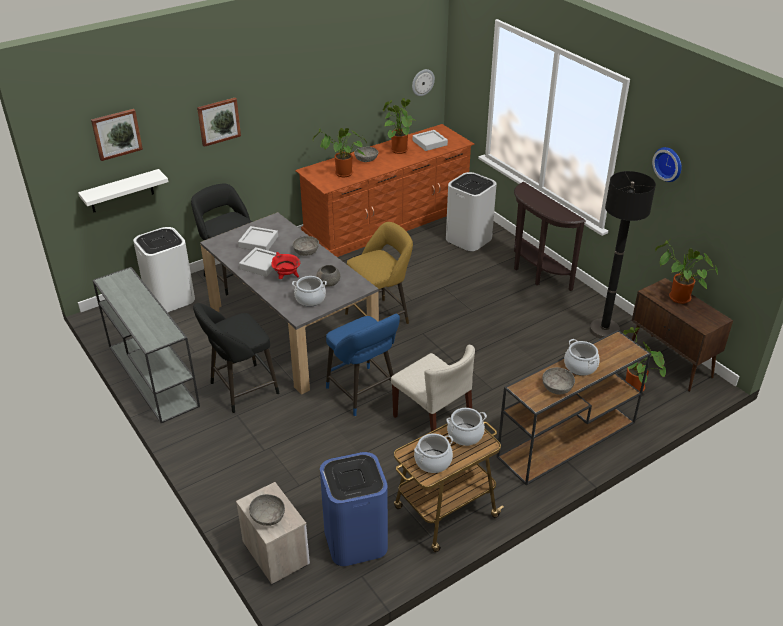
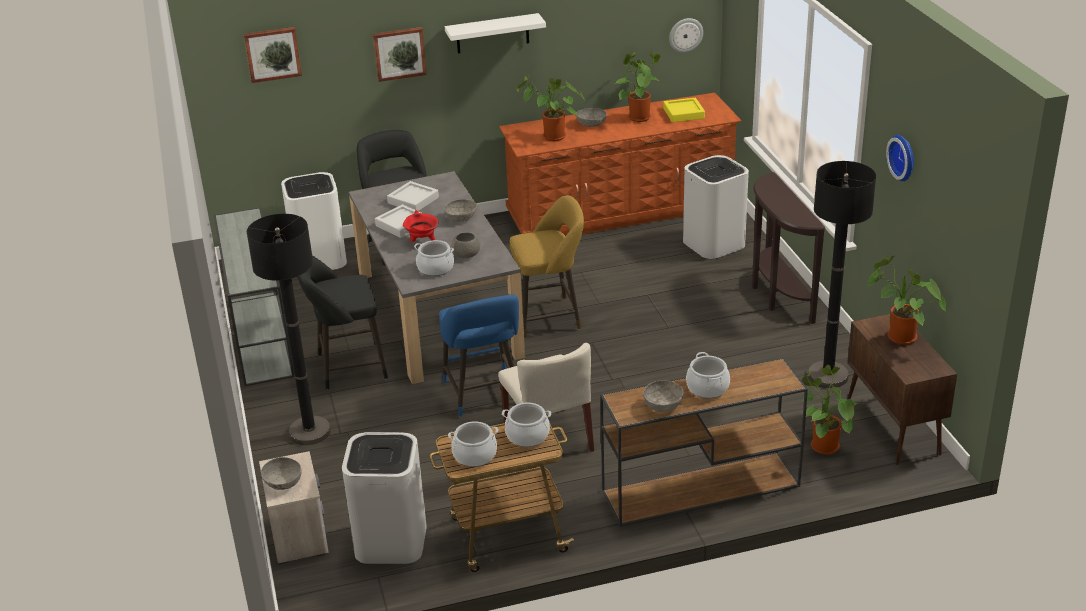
camera: 20 degrees right, 5 degrees down
white shelf [78,169,168,213] -> white shelf moved to [445,13,546,53]
blue trash can [320,452,388,566] -> white trash can [342,432,427,564]
grey tray [413,130,448,151] -> yellow tray [663,98,705,122]
none -> black floor lamp [247,214,331,445]

